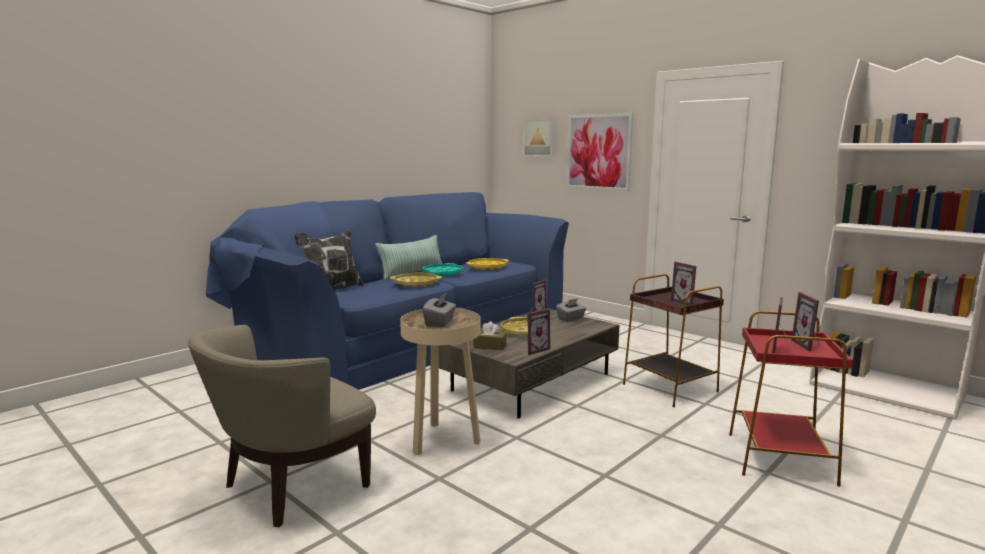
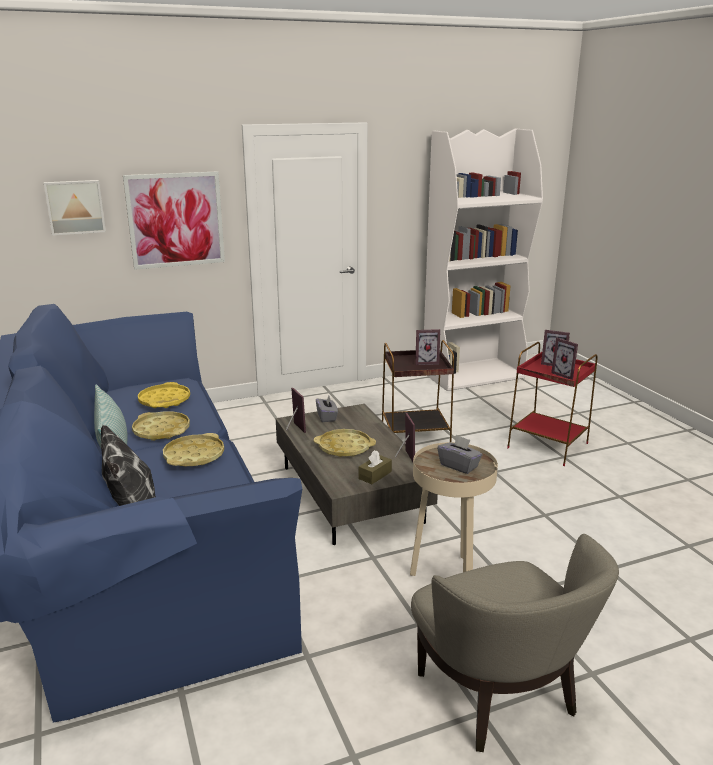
camera: 65 degrees left, 10 degrees up
turquoise tray [423,263,463,277] -> yellow tray [132,411,190,441]

